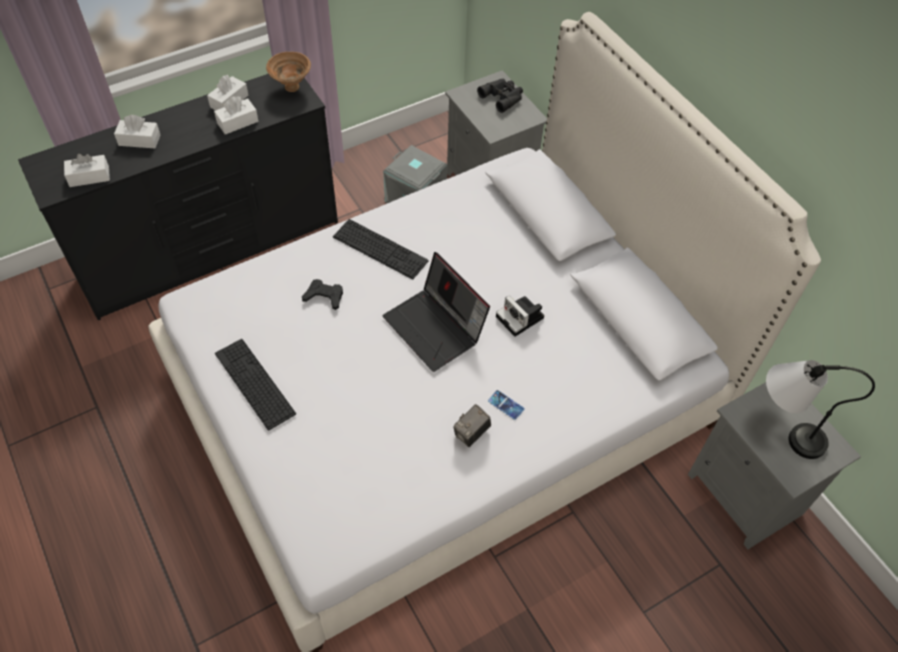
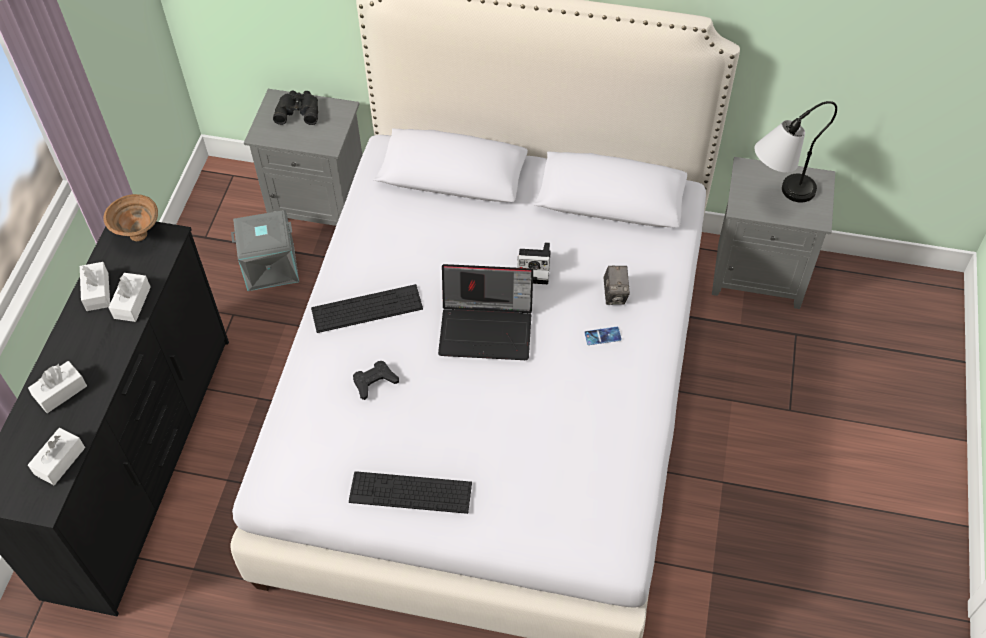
camera: 45 degrees left, 0 degrees up
camera [453,404,491,447] -> camera moved to [603,266,630,305]

